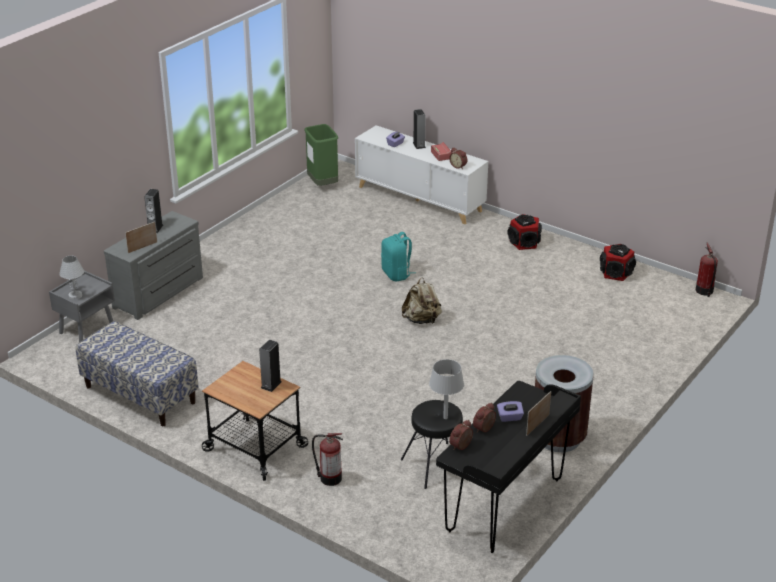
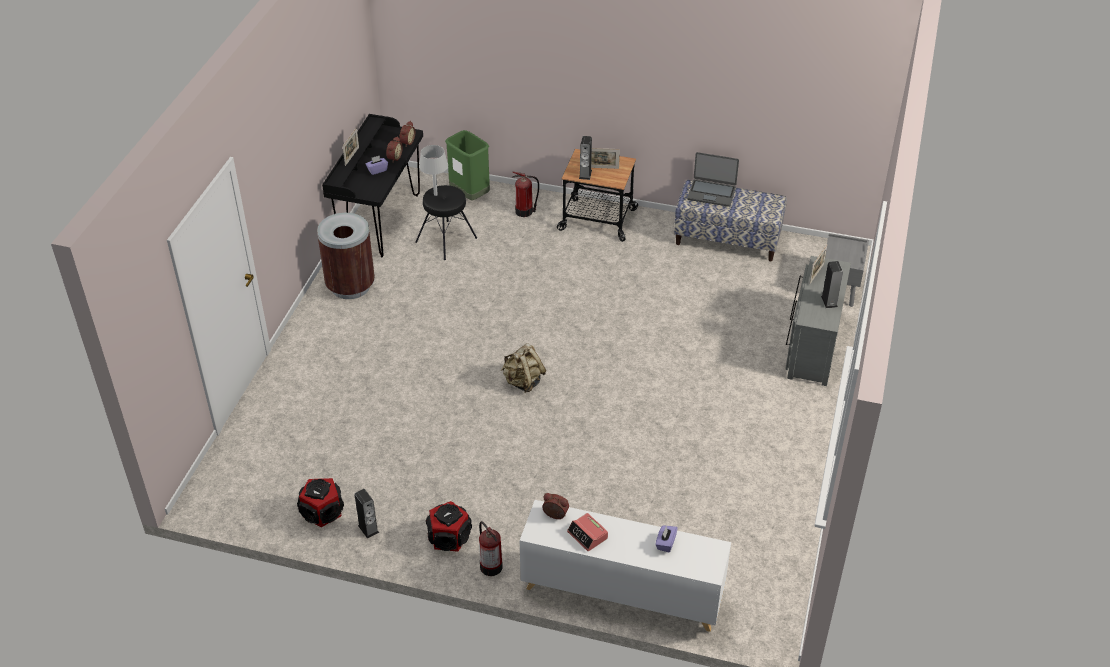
camera: 160 degrees right, 10 degrees up
white table lamp [59,256,84,300] -> none
green trash can [304,124,338,186] -> green trash can moved to [445,130,490,200]
turquoise backpack [381,232,416,281] -> none
speaker [413,109,426,149] -> speaker moved to [354,489,379,539]
fire extinguisher [696,242,718,297] -> fire extinguisher moved to [479,521,503,576]
none -> picture frame [591,148,620,169]
none -> laptop [687,152,739,207]

